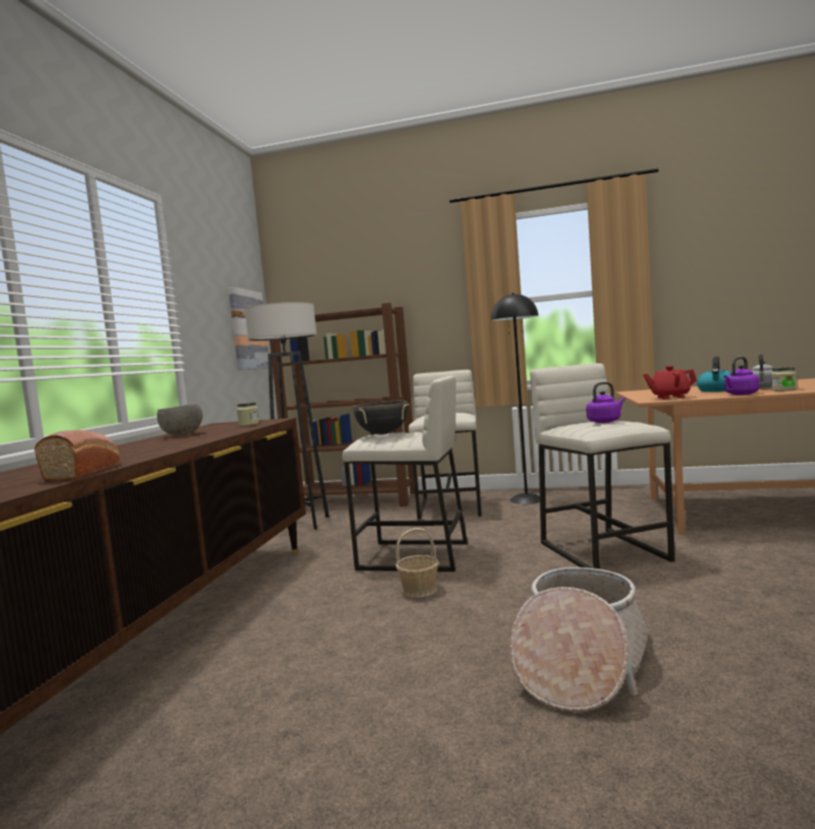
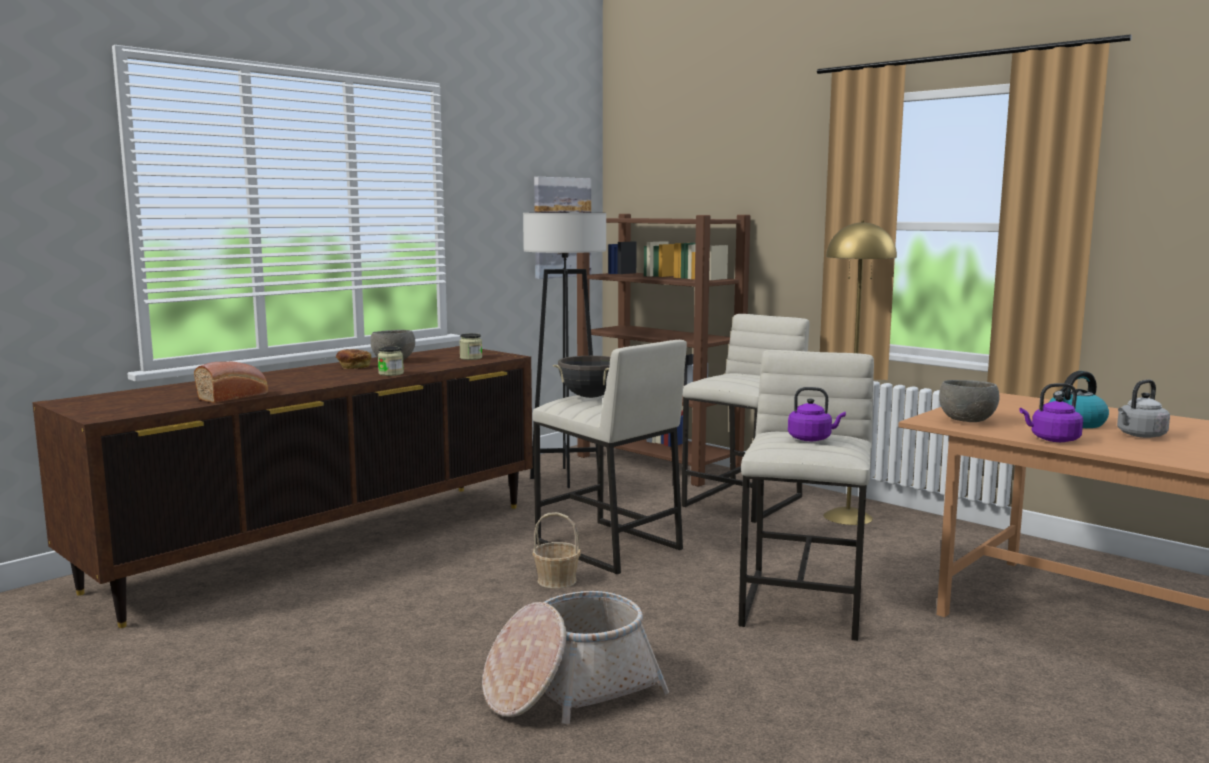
camera: 30 degrees right, 5 degrees up
black floor lamp [491,293,540,504] -> yellow floor lamp [823,220,897,525]
red teapot [643,366,697,399] -> grey bowl [939,380,1000,422]
jar [771,367,796,391] -> jar moved to [378,346,404,376]
none -> bread [336,349,371,369]

